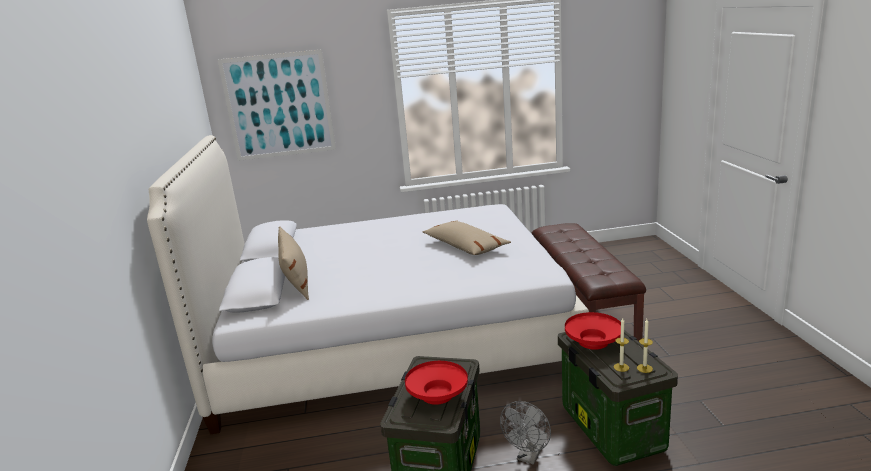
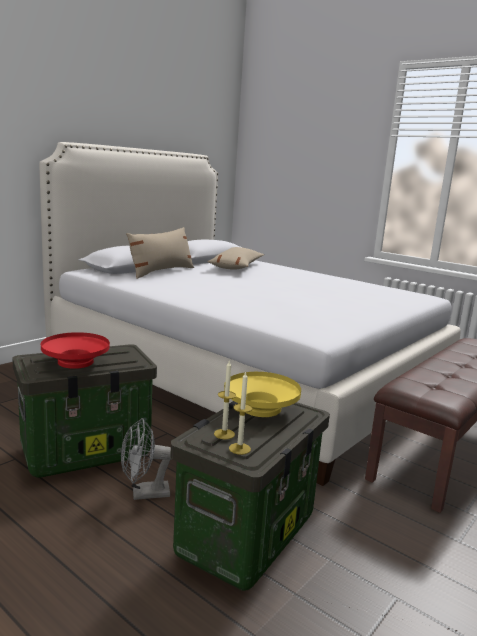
camera: 45 degrees right, 5 degrees down
picture [217,49,336,161] -> none
beige pillow [423,220,511,255] -> beige pillow moved to [207,247,264,270]
red bowl [565,312,621,350] -> yellow bowl [224,372,301,417]

